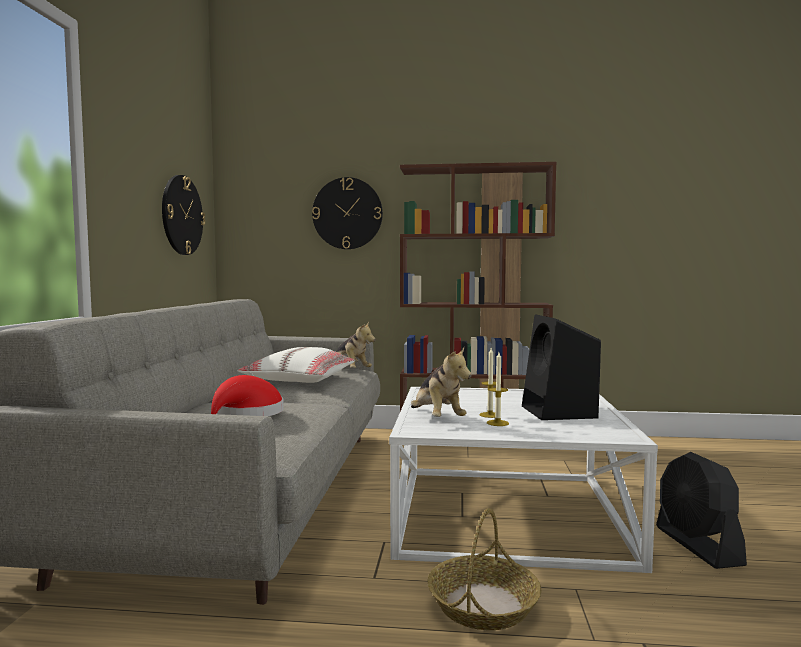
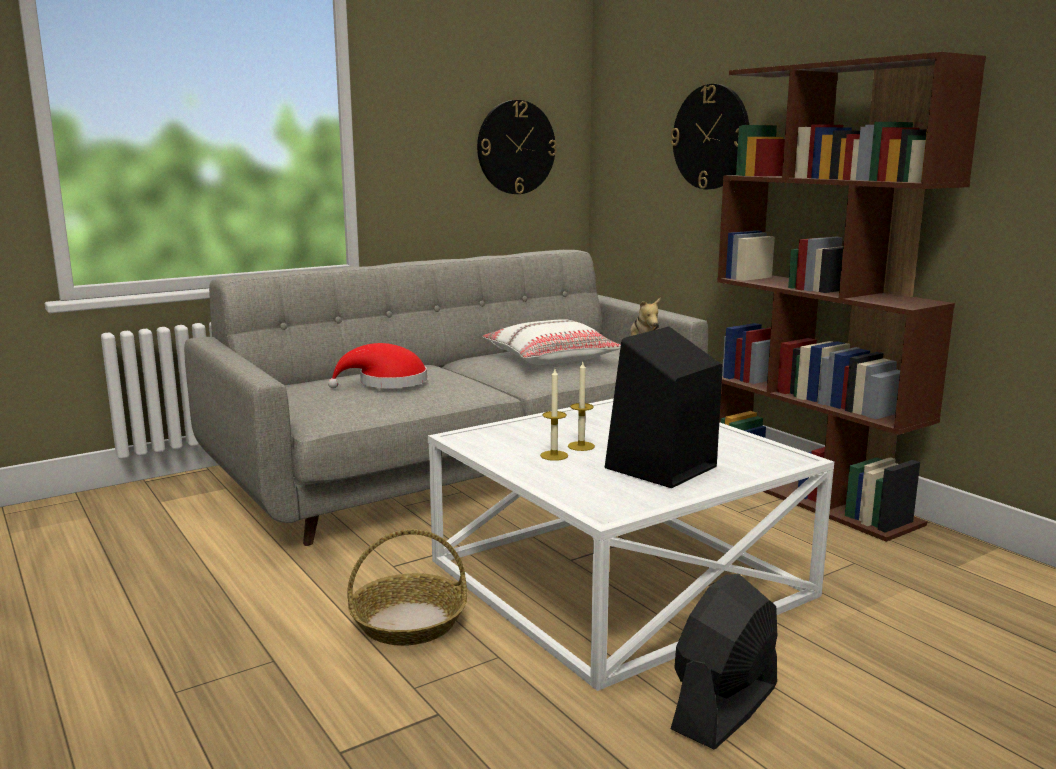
camera: 50 degrees right, 10 degrees up
plush toy [411,347,472,417] -> none

